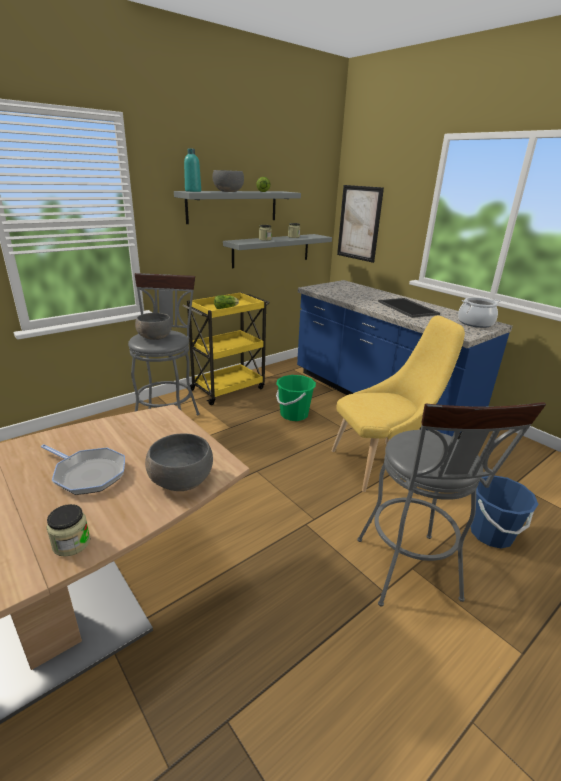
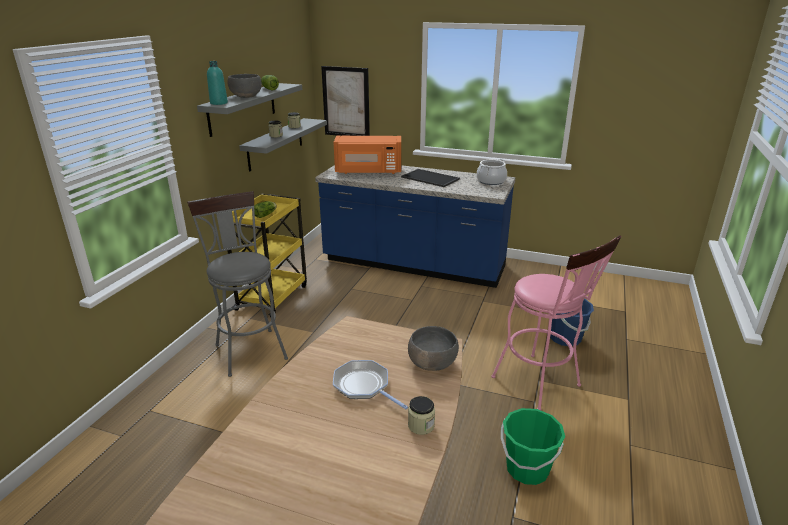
camera: 30 degrees left, 0 degrees up
frying pan [41,444,125,495] -> frying pan turned 135 degrees counterclockwise [333,360,408,409]
grey bowl [135,313,172,340] -> none
green bucket [276,375,316,421] -> green bucket moved to [501,408,565,485]
yellow chair [332,316,465,492] -> none
grey stool [357,402,546,606] -> pink stool [491,235,622,410]
none -> orange microwave [333,136,401,174]

